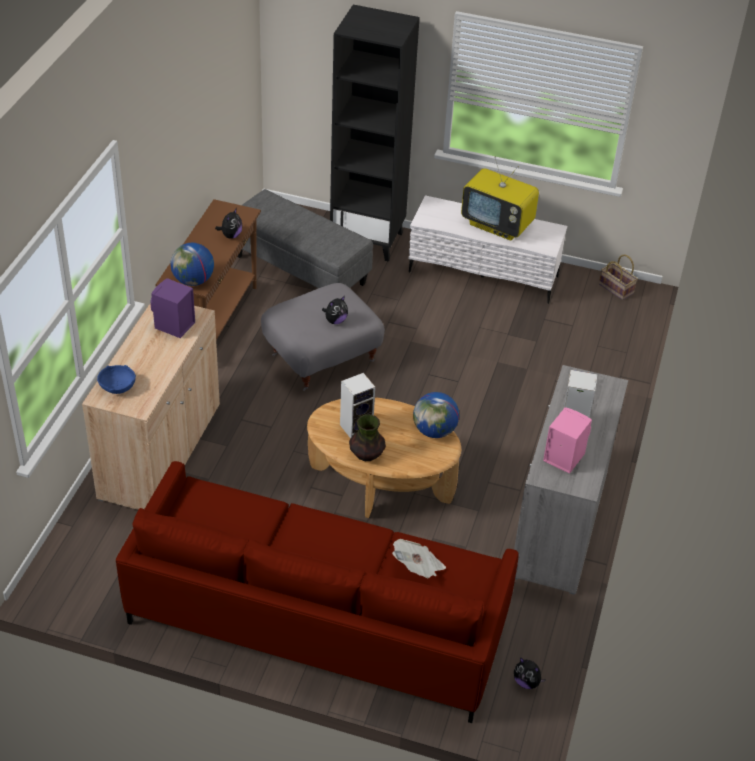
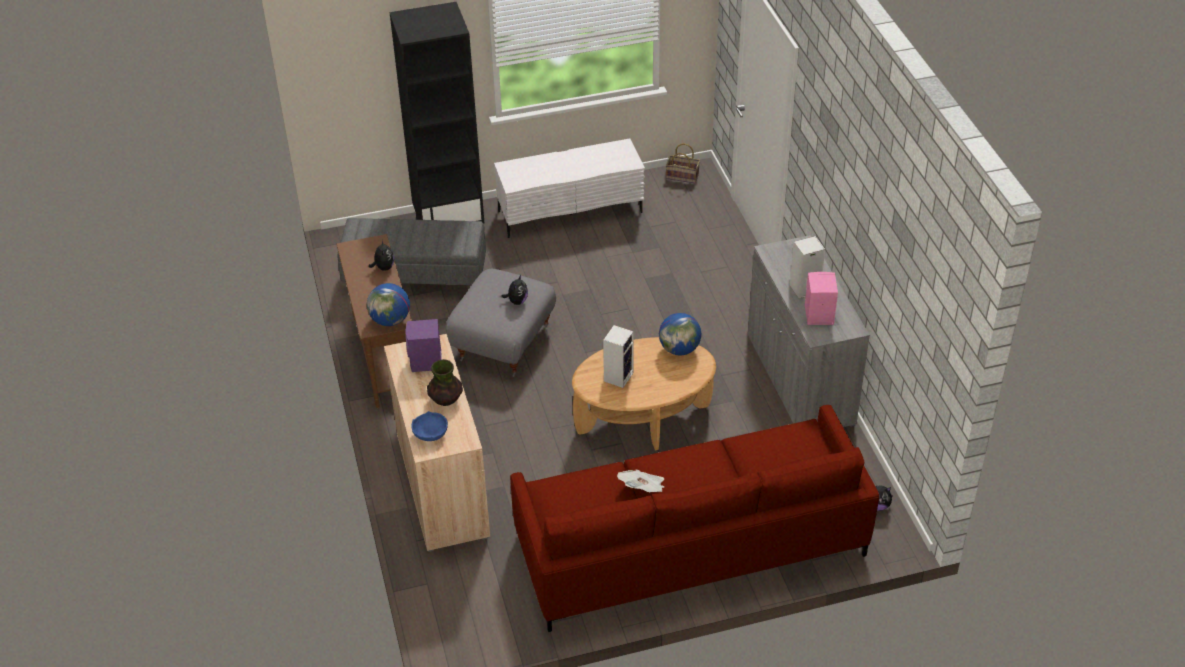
camera: 30 degrees left, 0 degrees up
vase [349,414,386,461] -> vase moved to [427,359,463,406]
newspaper [392,539,446,578] -> newspaper moved to [617,469,664,492]
television [461,157,539,241] -> none

